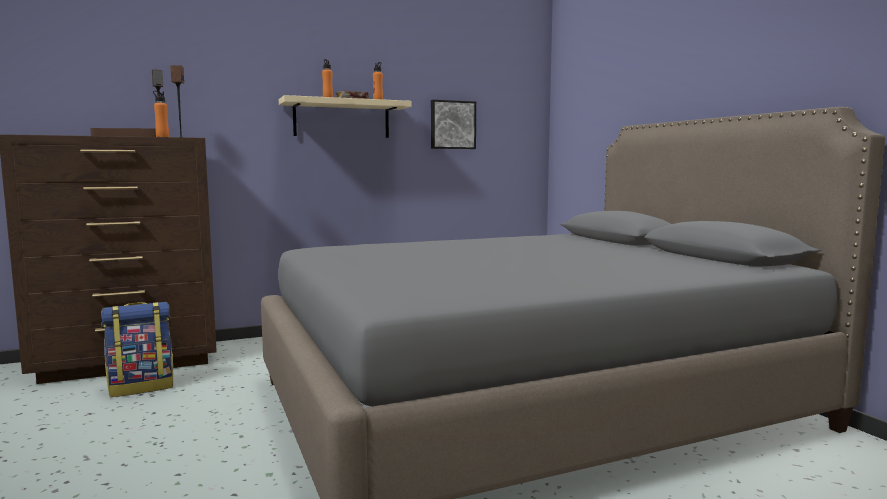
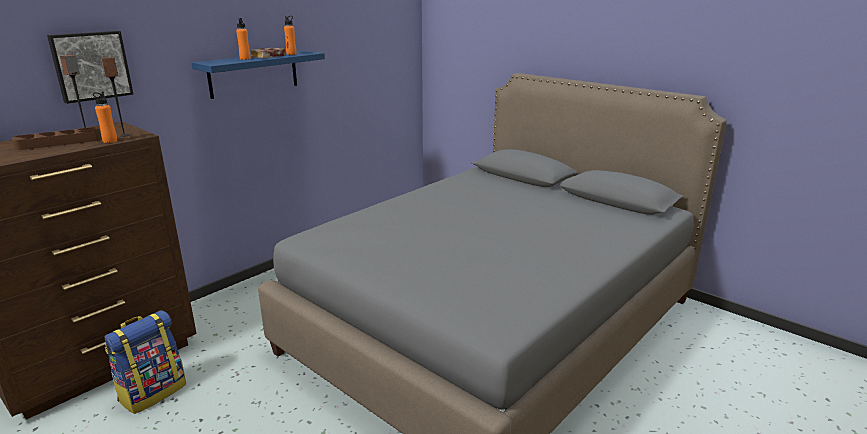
camera: 25 degrees left, 15 degrees up
beige shelf [279,95,411,138] -> blue shelf [192,50,325,99]
picture [431,100,476,149] -> picture moved to [47,31,133,104]

